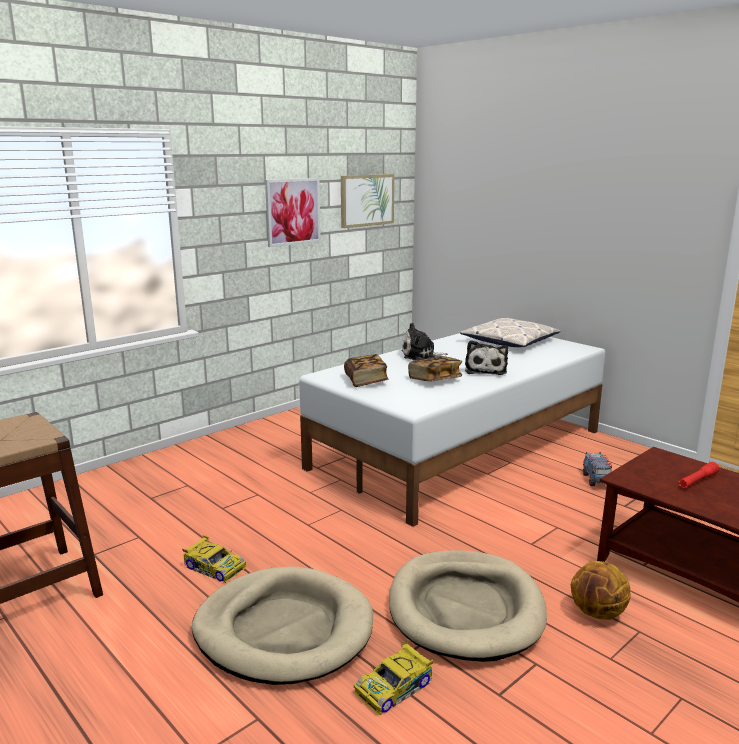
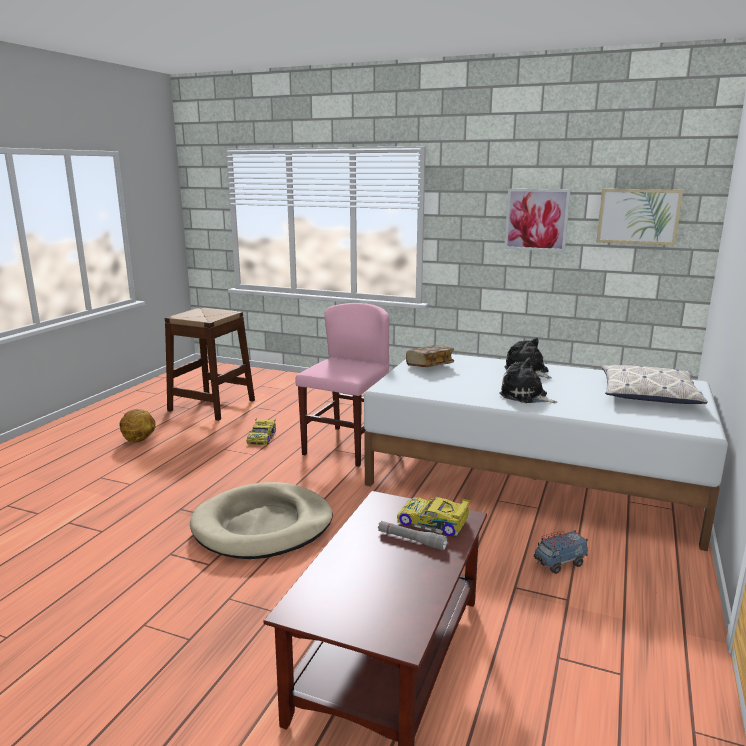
camera: 65 degrees right, 0 degrees up
beige dog bed [192,567,373,685] -> none
toy car [354,640,434,716] -> toy car moved to [397,497,471,537]
book [408,356,462,382] -> none
plush toy [465,340,508,375] -> plush toy turned 60 degrees clockwise [499,358,557,403]
basketball [571,561,631,620] -> basketball moved to [120,409,156,442]
red flashlight [678,462,719,489] -> grey flashlight [378,521,448,550]
none -> pink chair [295,303,389,467]

